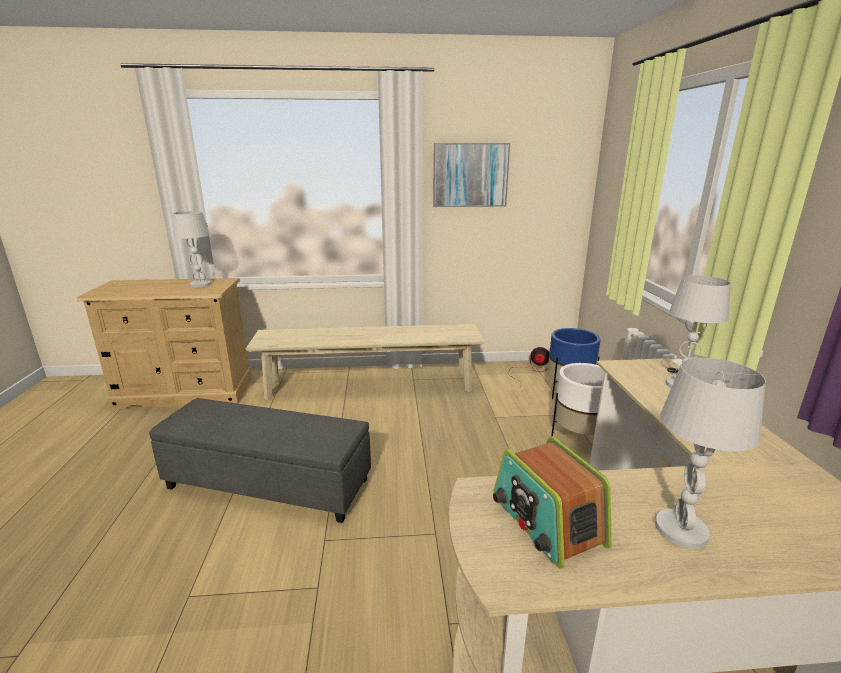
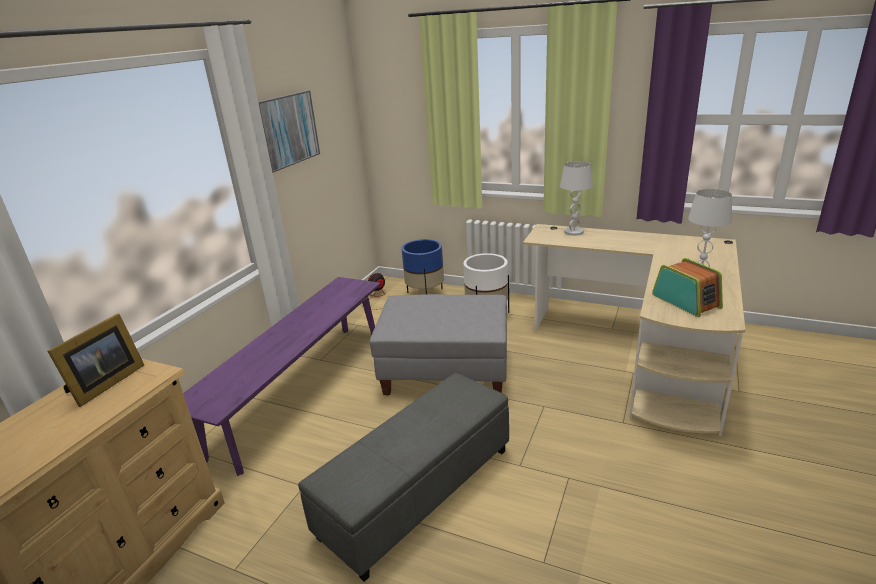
camera: 60 degrees left, 5 degrees up
white table lamp [173,211,211,288] -> picture frame [47,313,144,407]
beige bench [246,324,485,400] -> purple bench [183,277,380,476]
radio [493,436,612,569] -> radio turned 120 degrees counterclockwise [652,258,723,317]
none -> grey ottoman [370,294,507,396]

